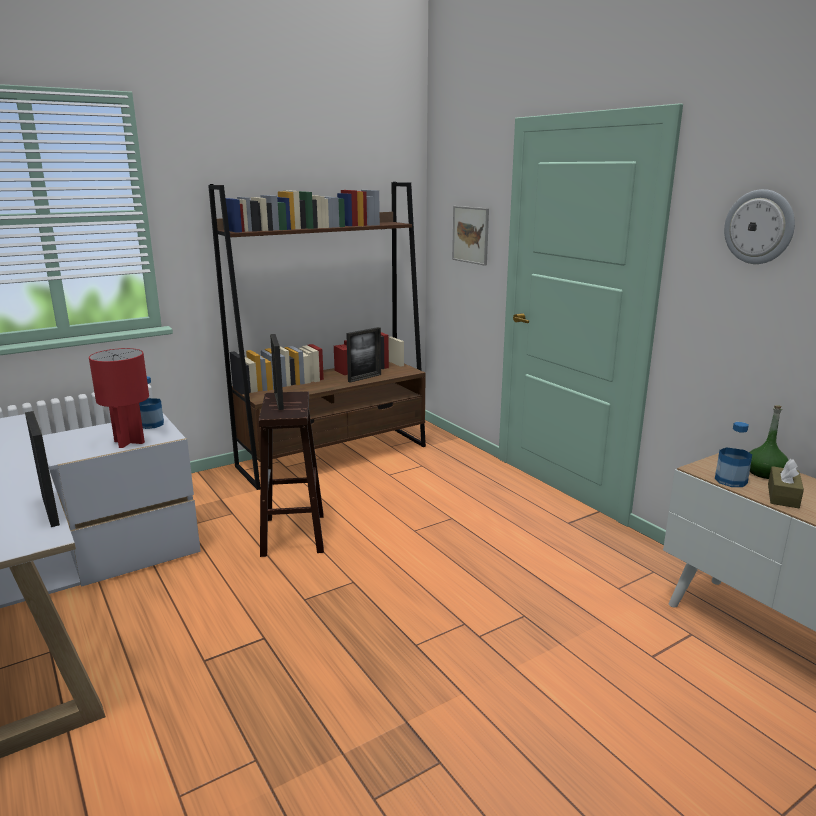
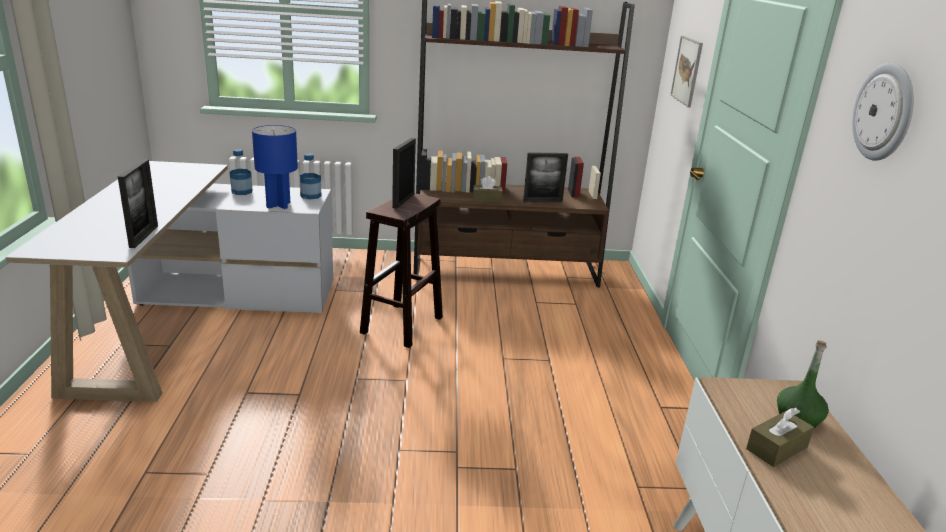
camera: 30 degrees right, 5 degrees up
red table lamp [89,348,149,448] -> blue table lamp [252,125,298,209]
bottle [715,422,752,487] -> bottle moved to [230,149,252,195]
none -> brown tissue box [473,176,503,203]

